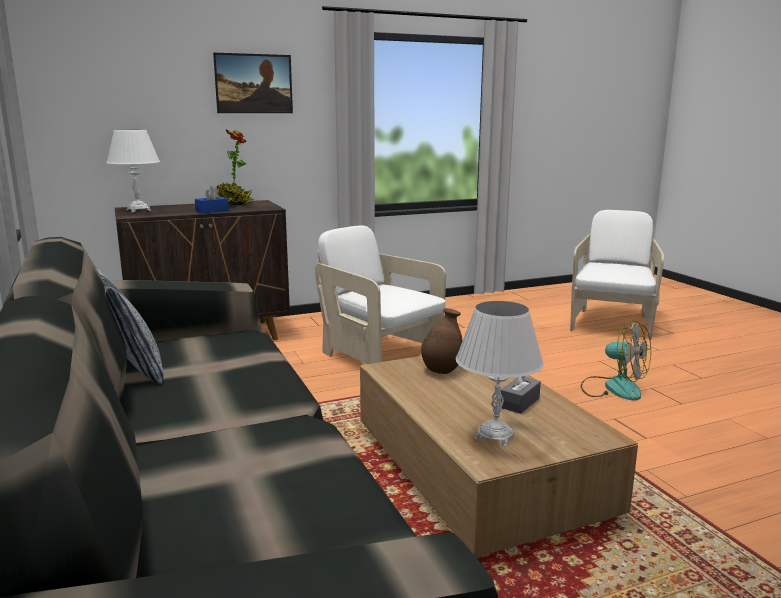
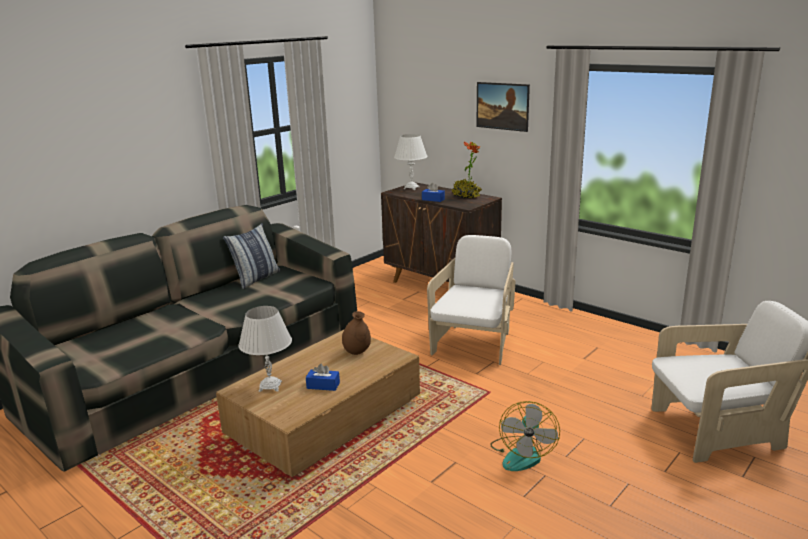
camera: 65 degrees right, 5 degrees up
grey tissue box [499,376,541,414] -> blue tissue box [306,364,340,391]

